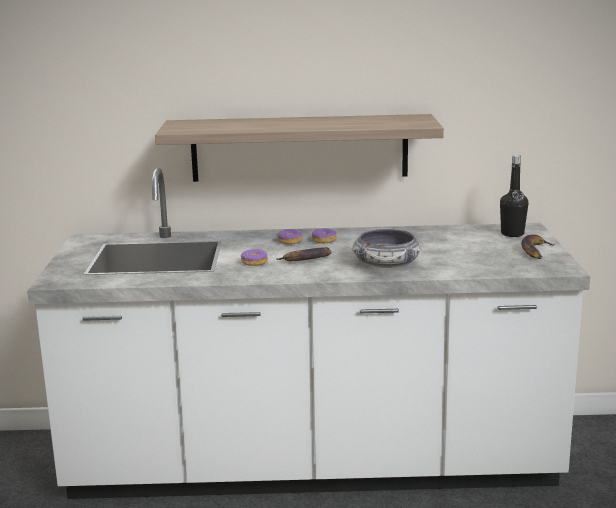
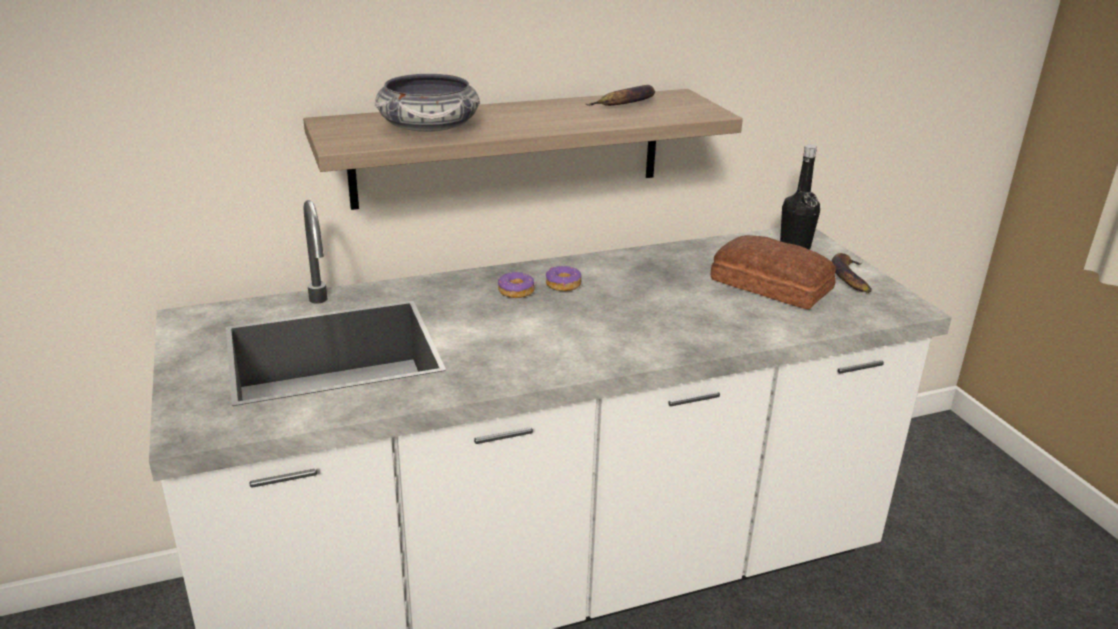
camera: 20 degrees left, 10 degrees up
donut [241,249,268,266] -> none
banana [276,247,331,261] -> banana moved to [586,85,655,106]
bowl [352,229,422,268] -> bowl moved to [375,74,480,132]
none -> bread [711,235,836,309]

